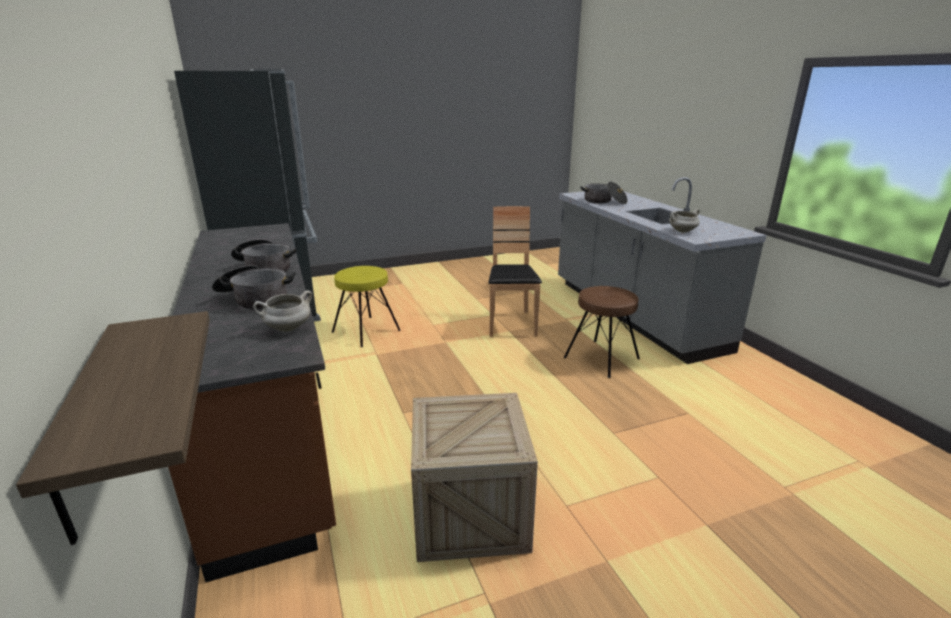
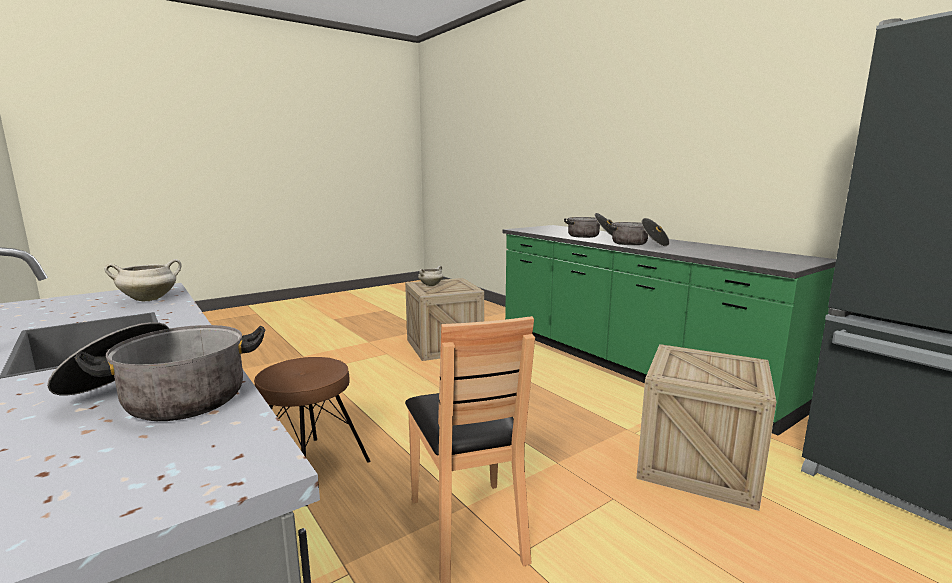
camera: 165 degrees right, 10 degrees down
shelf [16,311,210,545] -> none
brown counter [168,223,336,583] -> green counter [502,225,836,436]
white cooking pot [253,290,312,332] -> white cooking pot moved to [418,266,443,286]
yellow stool [332,266,401,347] -> crate [636,344,776,511]

